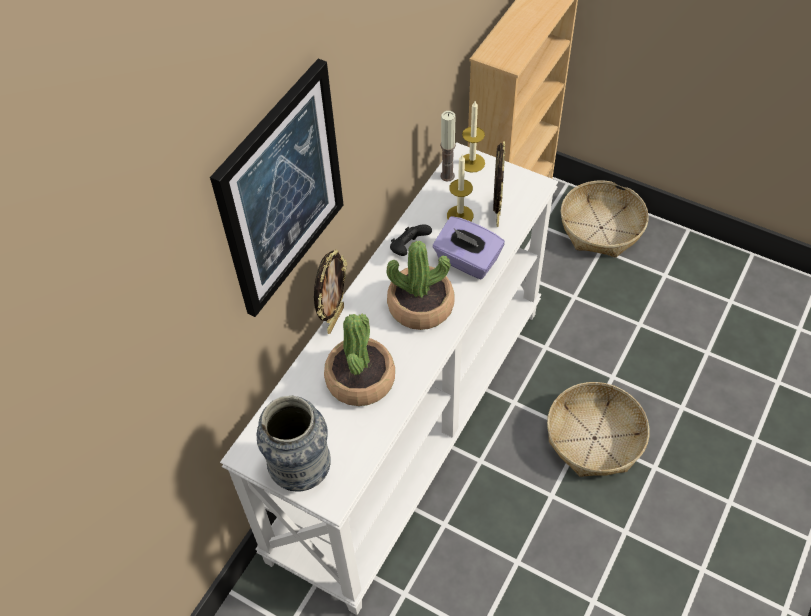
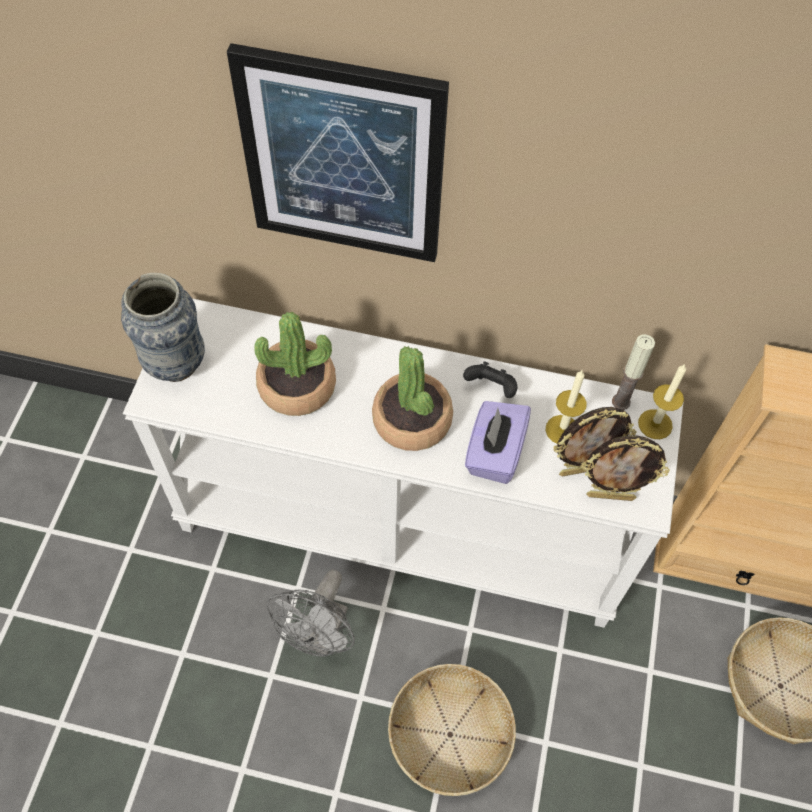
camera: 70 degrees right, 5 degrees up
picture frame [314,250,347,334] -> picture frame moved to [581,435,670,501]
none -> grey fan [266,570,355,656]

